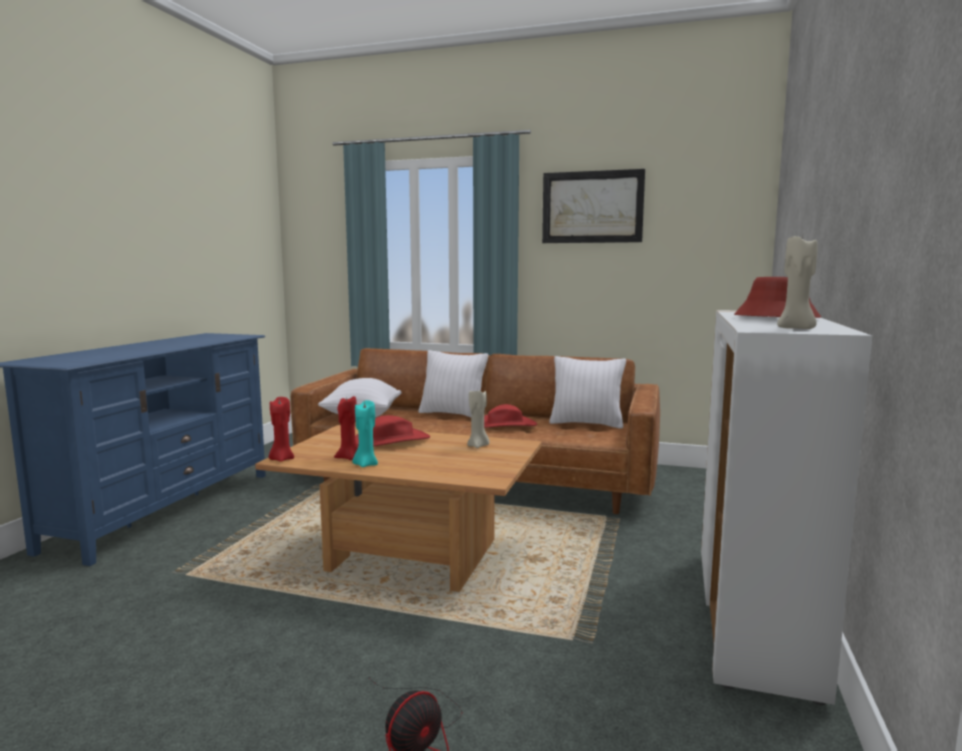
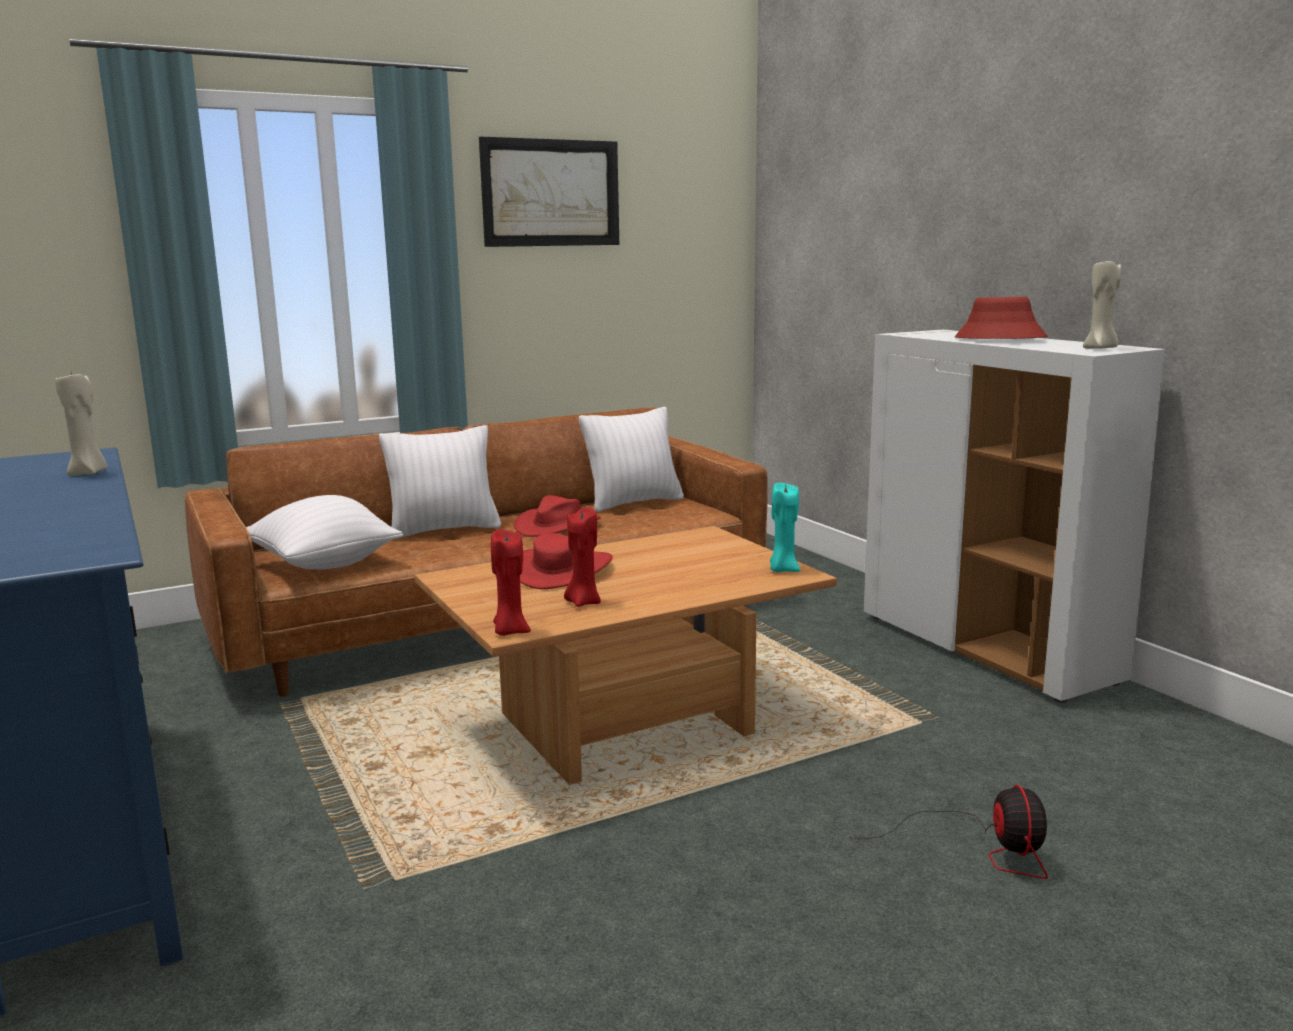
camera: 45 degrees left, 5 degrees up
turquoise candle [353,400,378,467] -> turquoise candle moved to [770,483,801,572]
beige candle [467,390,490,448] -> beige candle moved to [55,372,108,476]

